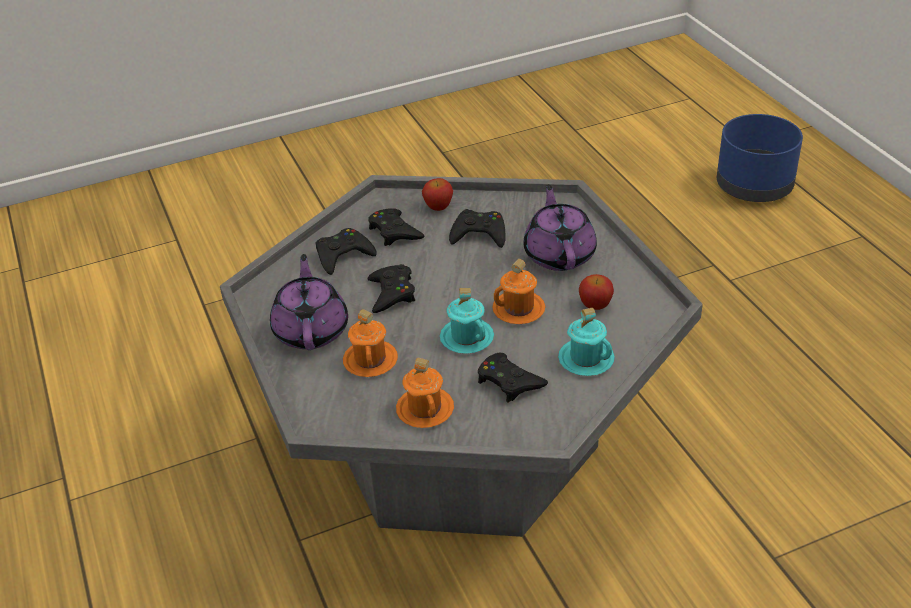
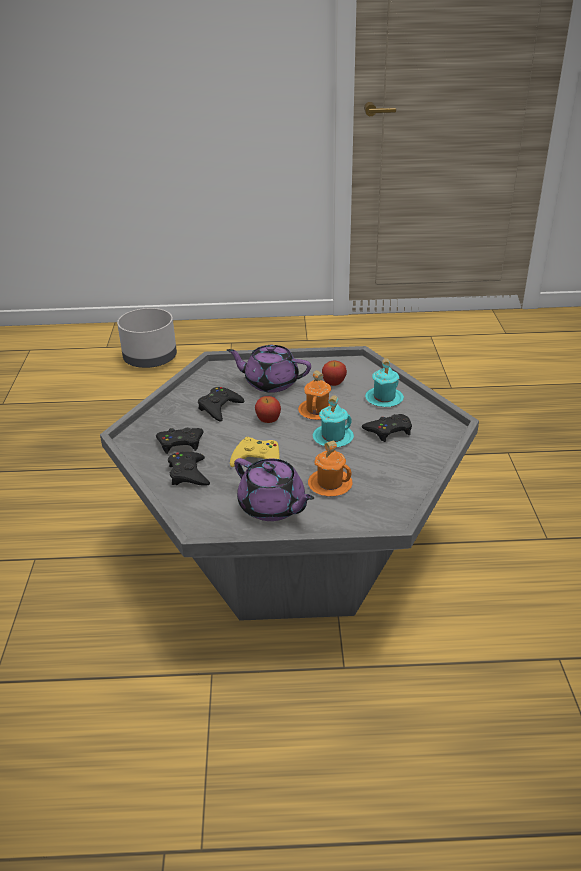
camera: 70 degrees left, 5 degrees down
purple teapot [270,254,348,350] -> purple teapot turned 150 degrees counterclockwise [234,458,314,521]
black game controller [368,264,415,313] -> yellow game controller [230,437,280,467]
orange mug [396,357,454,428] -> none
apple [422,178,453,211] -> apple moved to [255,396,281,423]
blue planter [717,114,803,202] -> grey planter [117,308,177,368]

